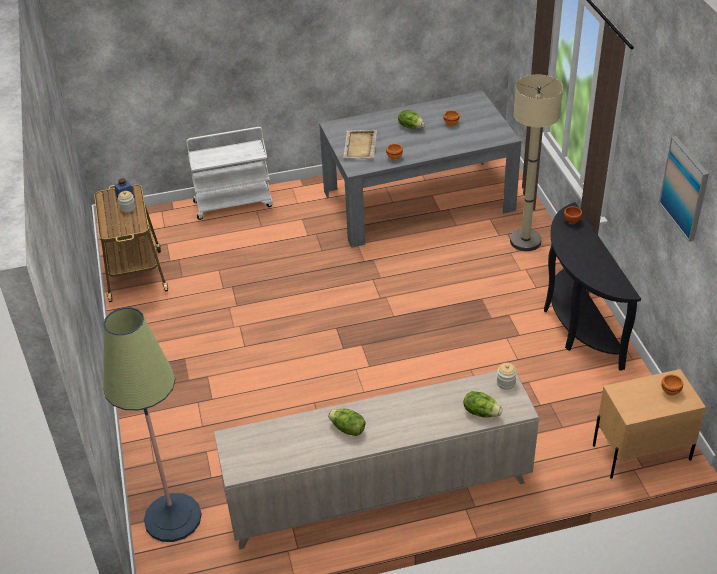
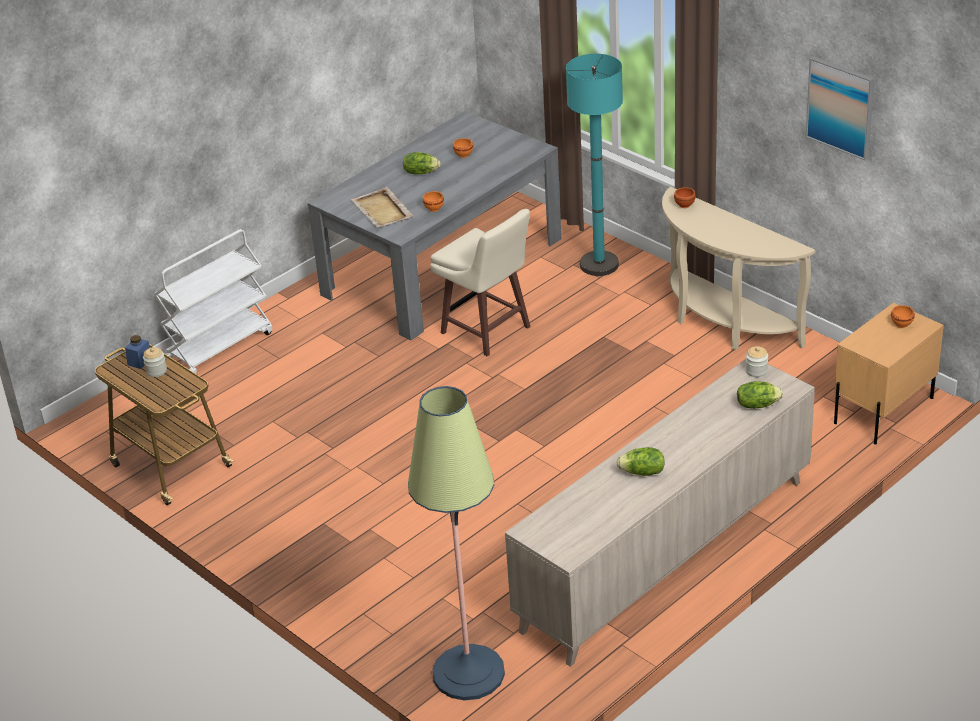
camera: 30 degrees left, 5 degrees down
beige floor lamp [510,75,563,251] -> turquoise floor lamp [566,54,623,276]
black console table [544,202,641,371] -> beige console table [662,187,816,350]
none -> beige stool [430,209,531,356]

